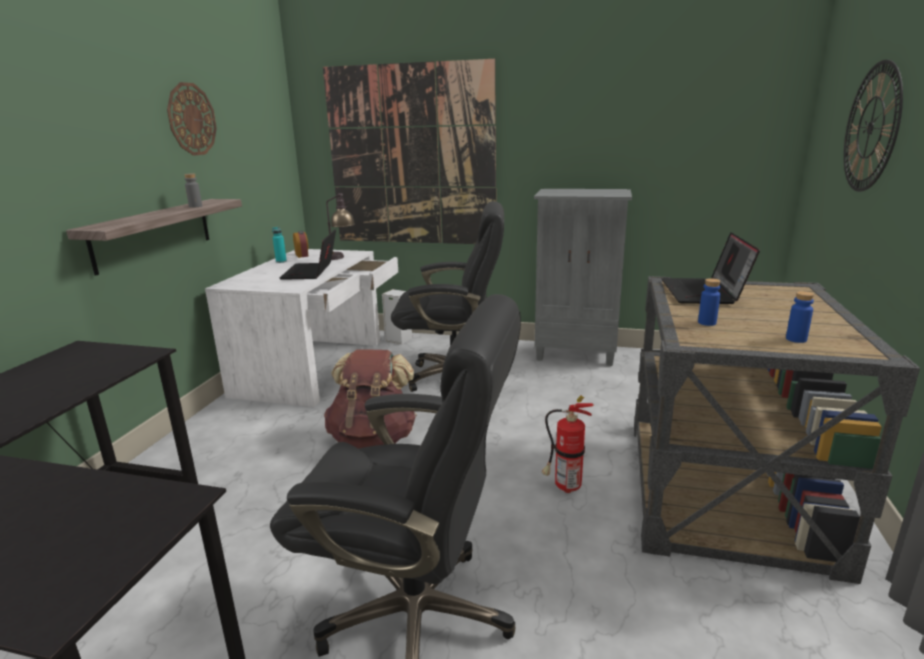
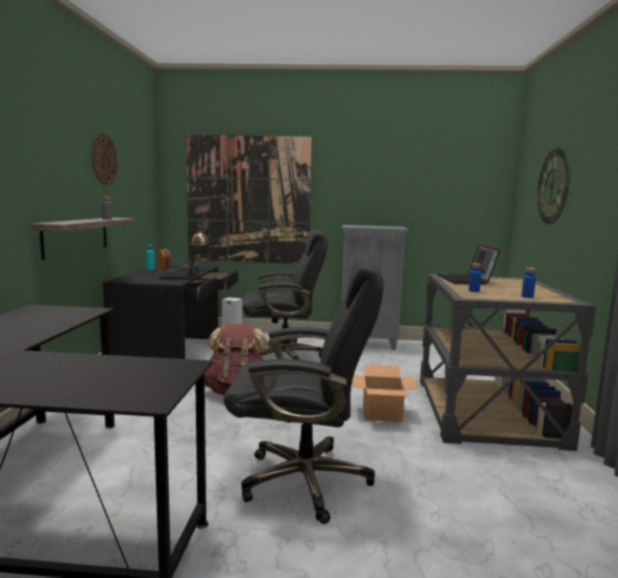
camera: 10 degrees left, 10 degrees down
white desk [205,249,398,407] -> black desk [103,264,238,359]
fire extinguisher [542,396,593,493] -> cardboard box [353,364,418,422]

